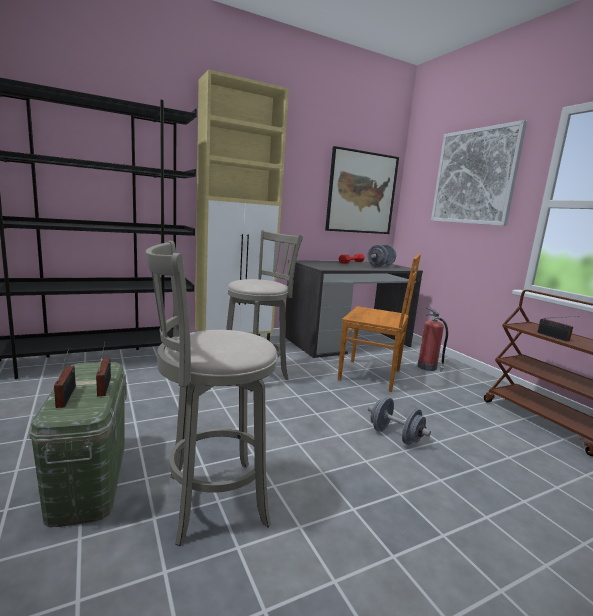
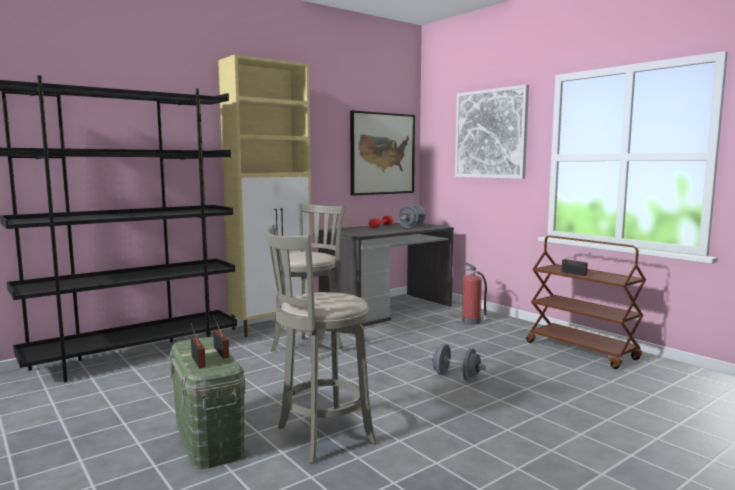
camera: 10 degrees left, 5 degrees down
brown chair [338,254,421,392] -> none

